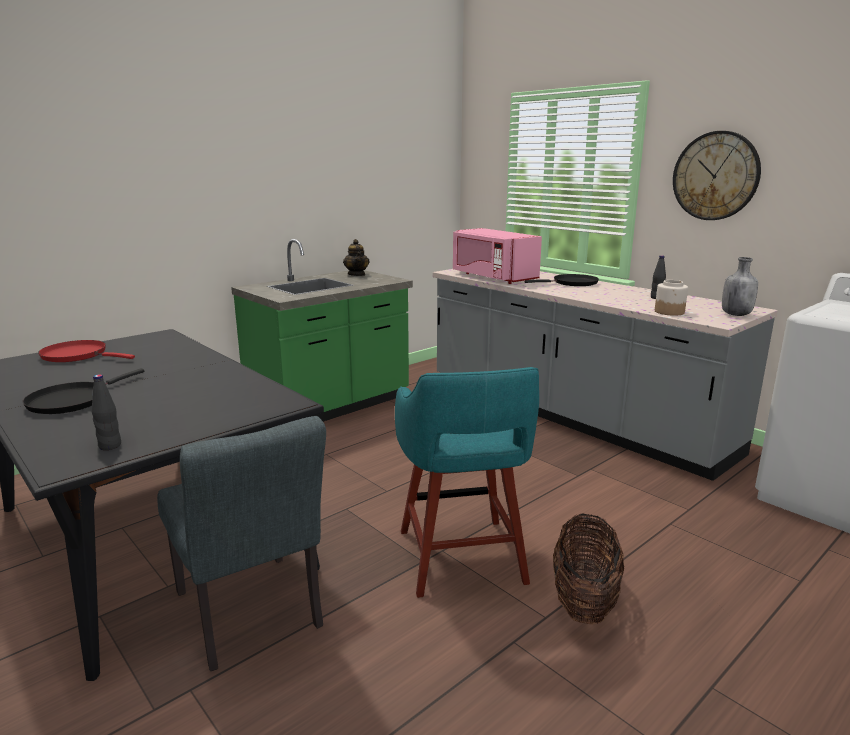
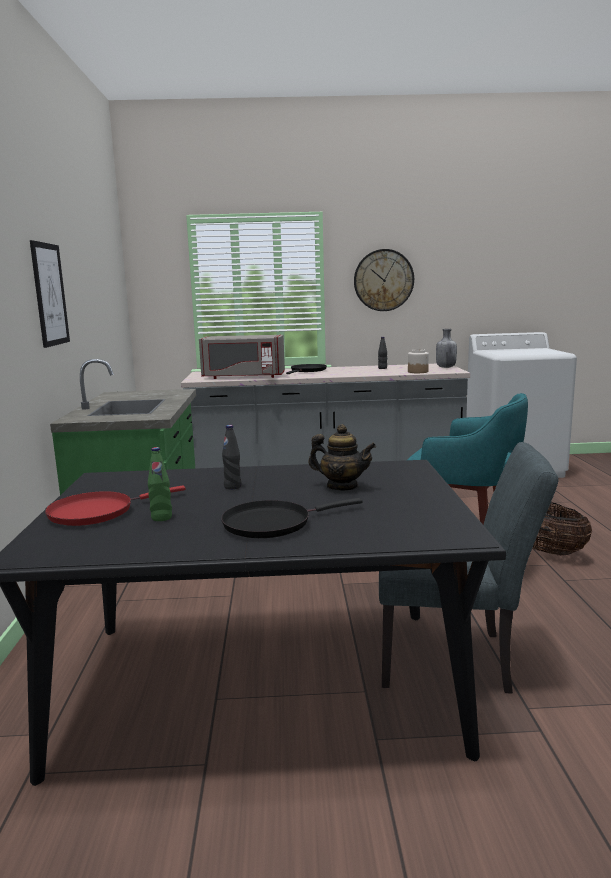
camera: 50 degrees left, 5 degrees down
black frying pan [23,369,144,414] -> black frying pan turned 90 degrees clockwise [221,498,362,538]
black bottle [92,374,121,450] -> black bottle moved to [222,425,241,489]
teapot [343,239,370,276] -> teapot moved to [308,424,376,490]
pink microwave [453,228,542,284] -> grey microwave [199,335,285,379]
none -> picture [30,240,70,348]
none -> green bottle [148,447,172,521]

